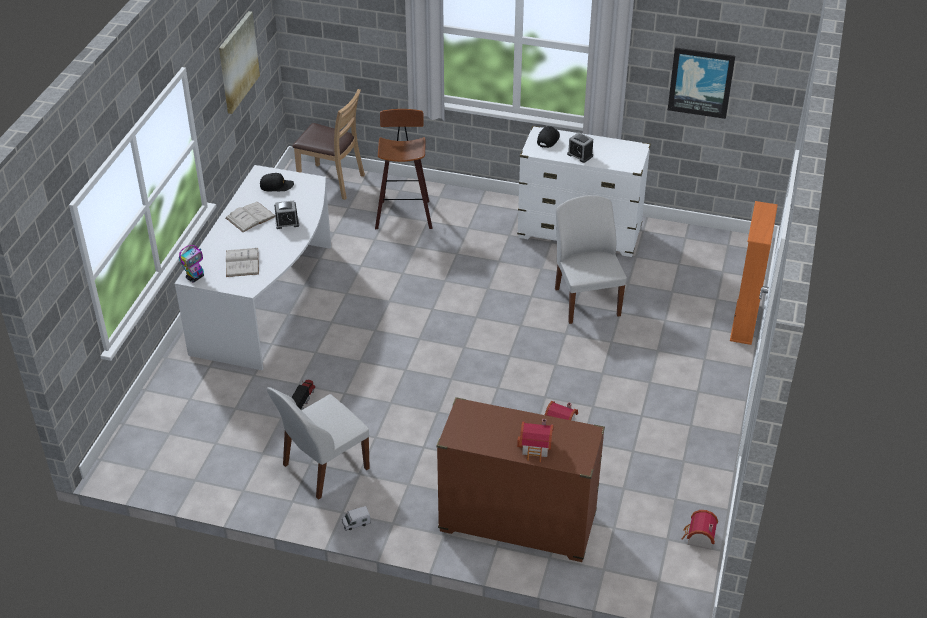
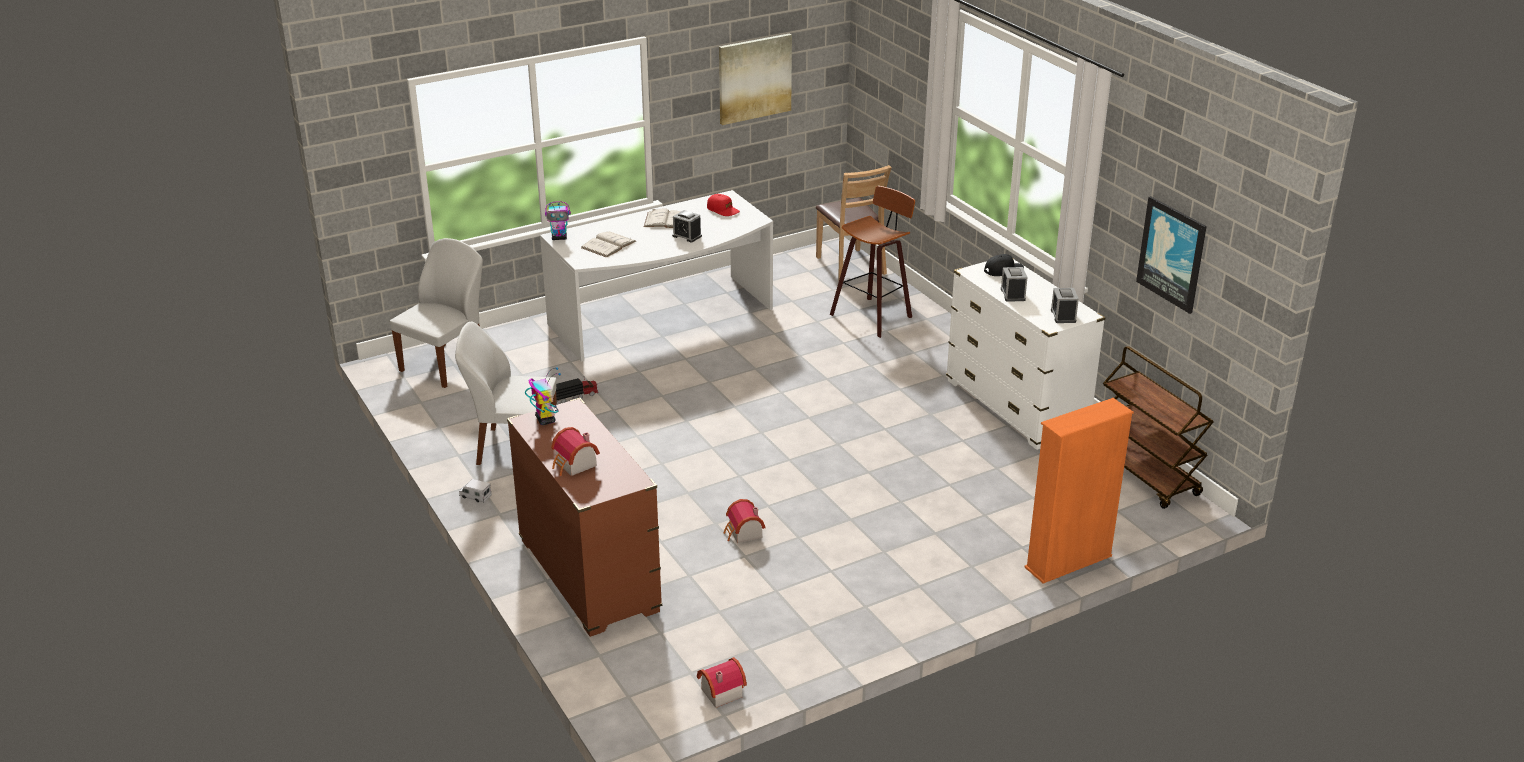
camera: 45 degrees right, 10 degrees down
black cap [260,173,294,191] -> red cap [707,194,740,216]
white chair [555,195,627,324] -> white chair moved to [390,238,483,388]
none -> toy robot [525,367,561,425]
none -> alarm clock [1051,288,1079,323]
none -> brown cart [1103,346,1213,509]

